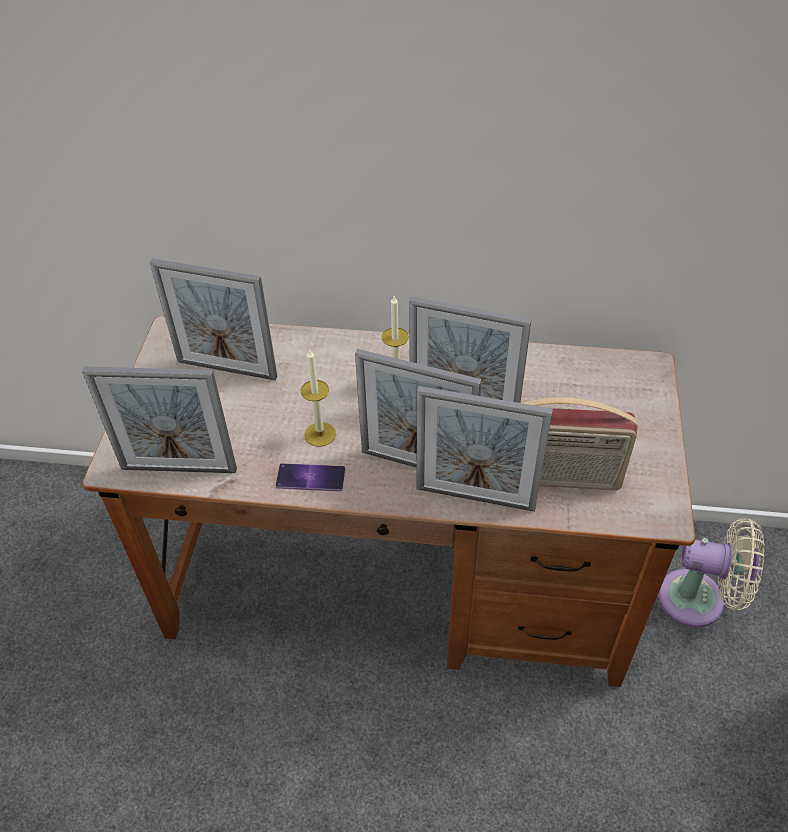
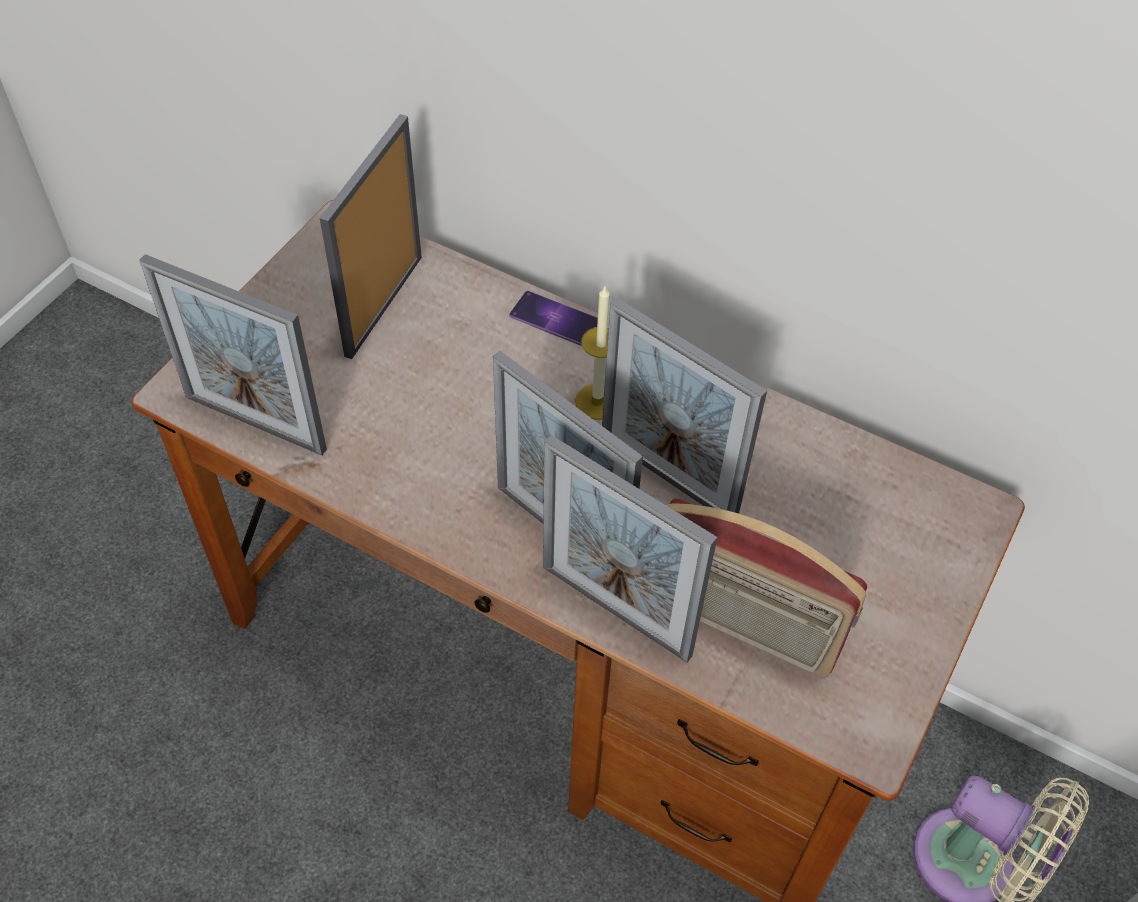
camera: 20 degrees right, 5 degrees up
picture frame [149,259,278,381] -> picture frame turned 75 degrees clockwise [320,114,422,359]
phone [275,463,345,491] -> phone moved to [509,291,598,346]
candle [301,350,336,447] -> none

